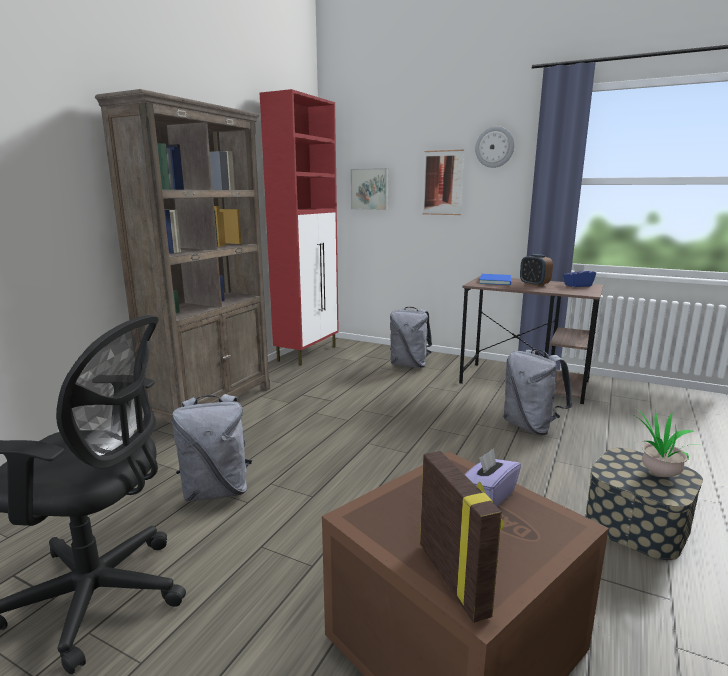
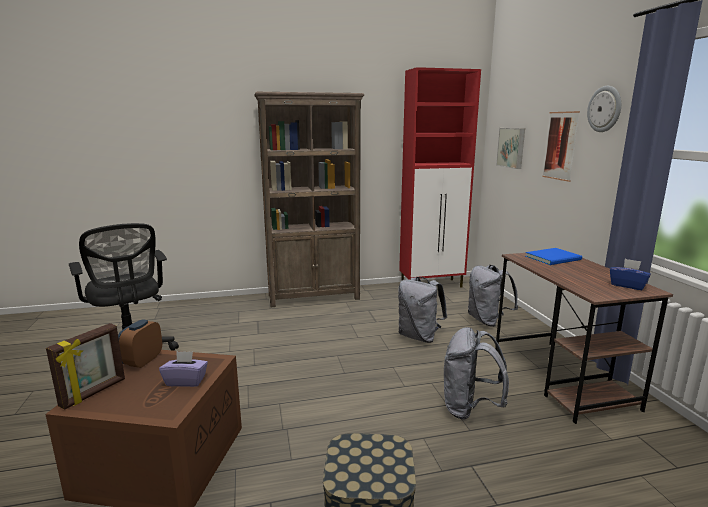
camera: 50 degrees right, 0 degrees up
grey backpack [172,394,252,502] -> grey backpack moved to [398,277,447,343]
alarm clock [520,254,553,286] -> alarm clock moved to [118,319,162,368]
potted plant [632,409,702,477] -> none

